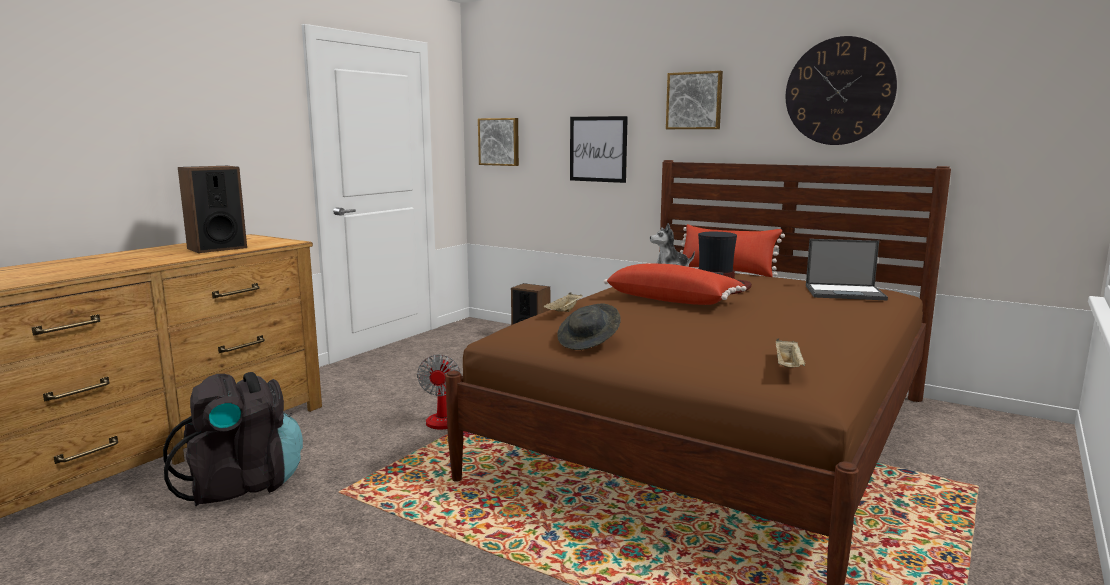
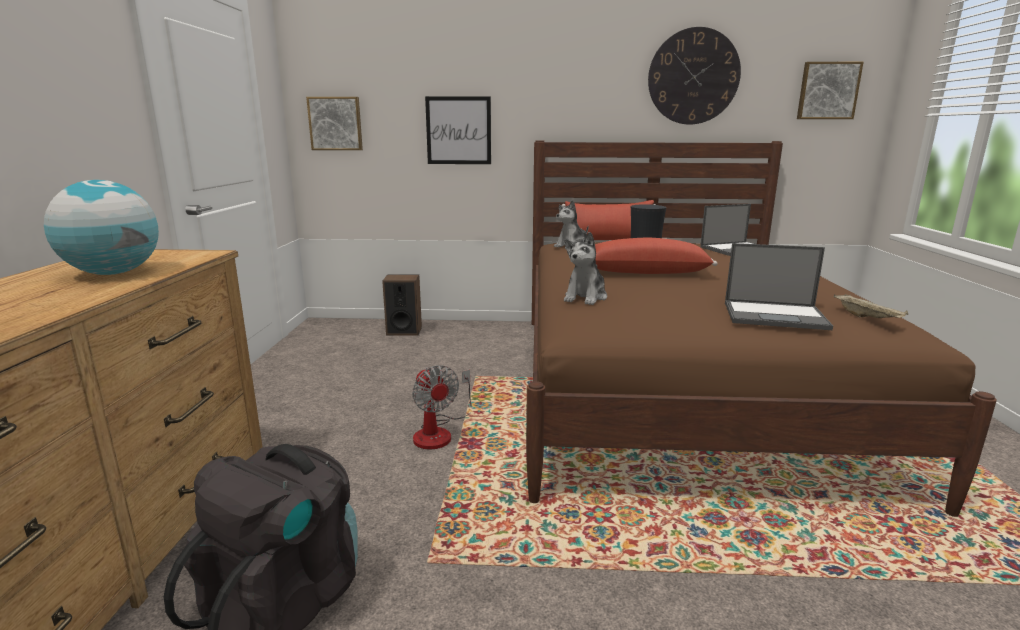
camera: 30 degrees left, 5 degrees up
speaker [178,166,247,253] -> globe [44,180,159,275]
beige tray [543,292,583,312] -> plush toy [564,232,607,305]
grey hat [557,304,621,350] -> none
picture [666,71,723,129] -> picture moved to [797,62,864,119]
none -> laptop [725,243,833,330]

